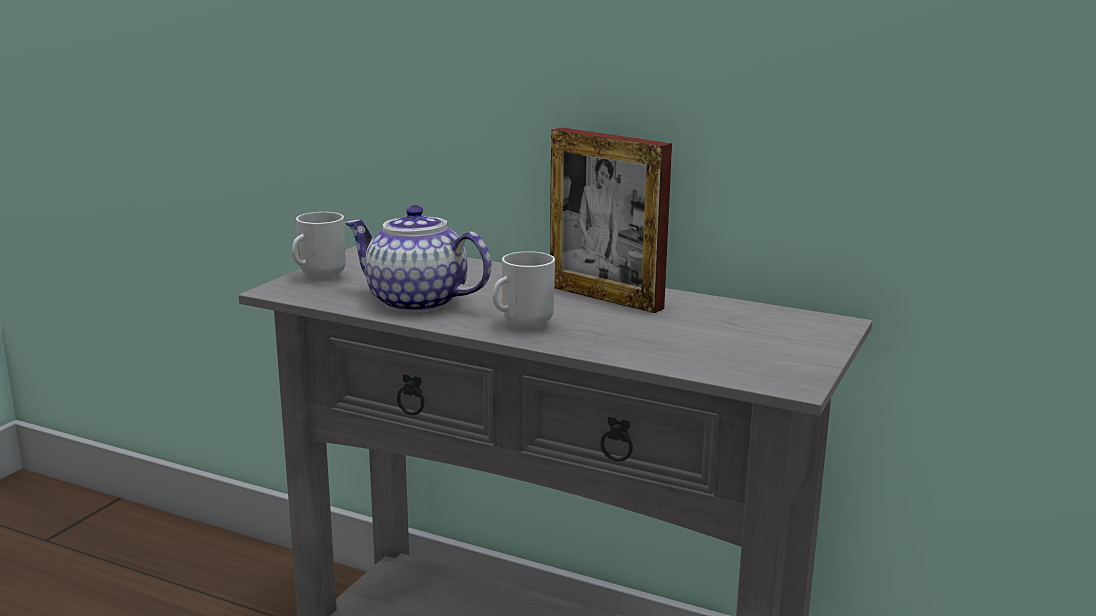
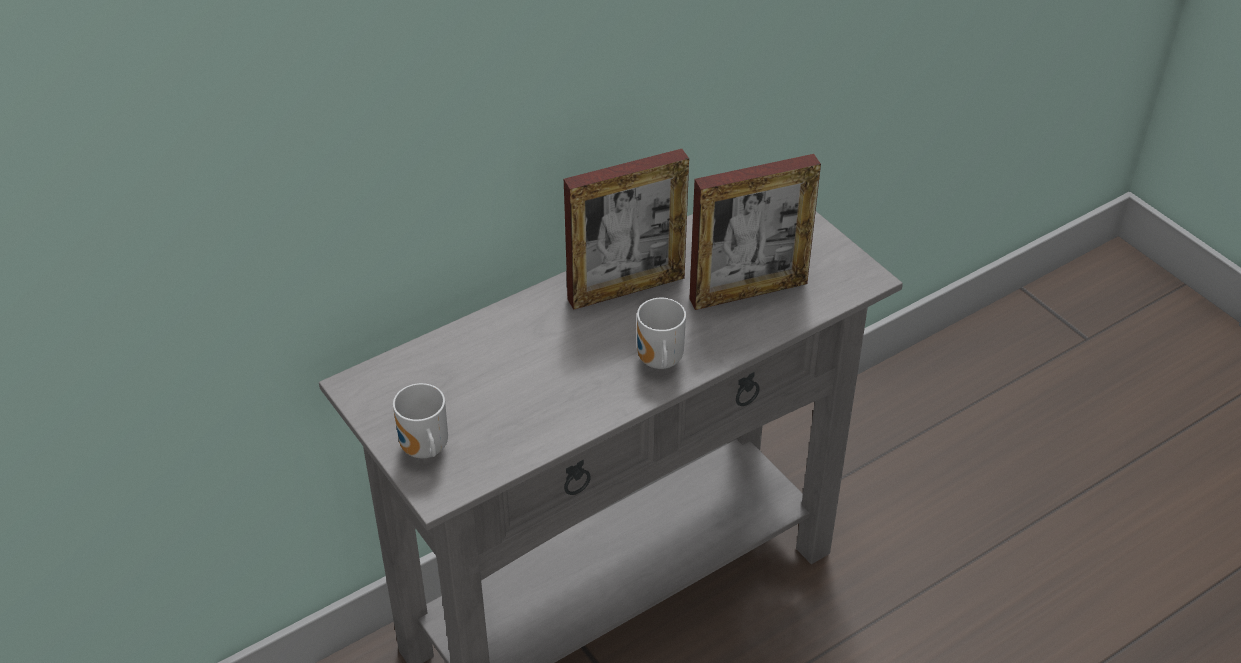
camera: 60 degrees left, 25 degrees up
teapot [345,205,491,313] -> none
none -> picture frame [689,154,821,310]

